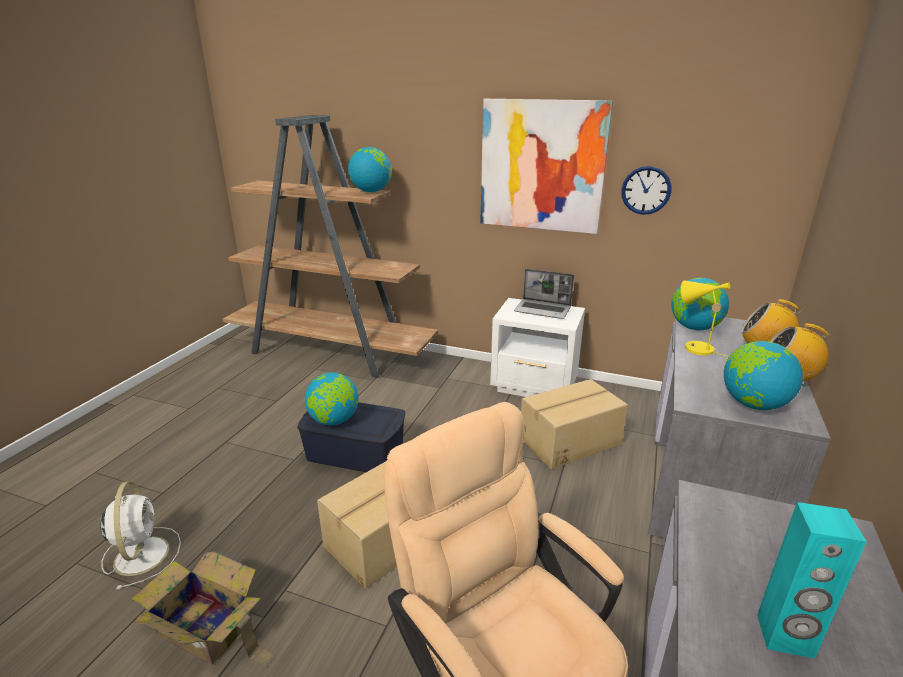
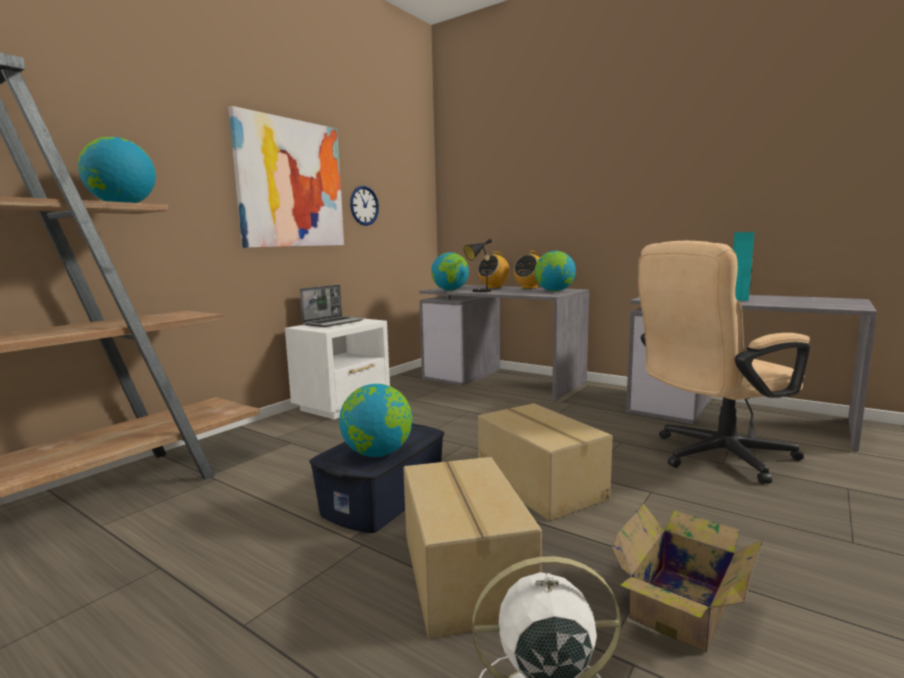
camera: 75 degrees left, 15 degrees down
cardboard box [521,379,628,469] -> cardboard box moved to [403,457,542,639]
yellow table lamp [681,281,730,357] -> black table lamp [464,239,497,292]

